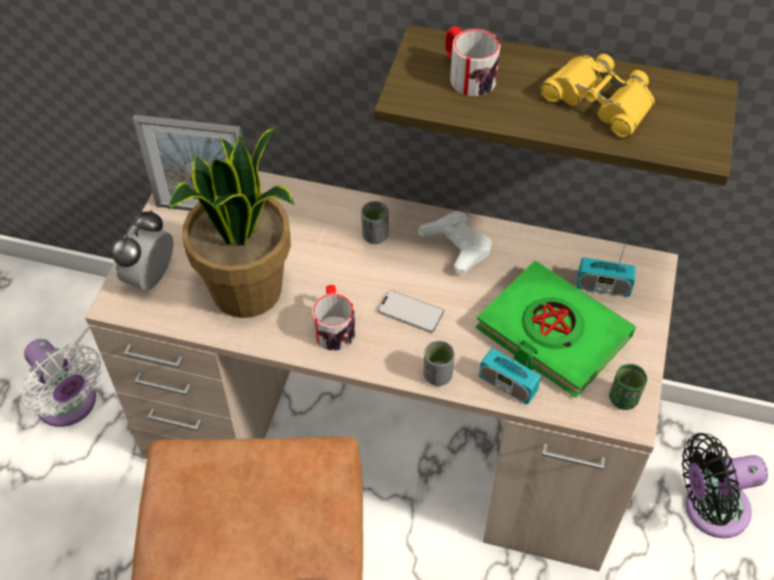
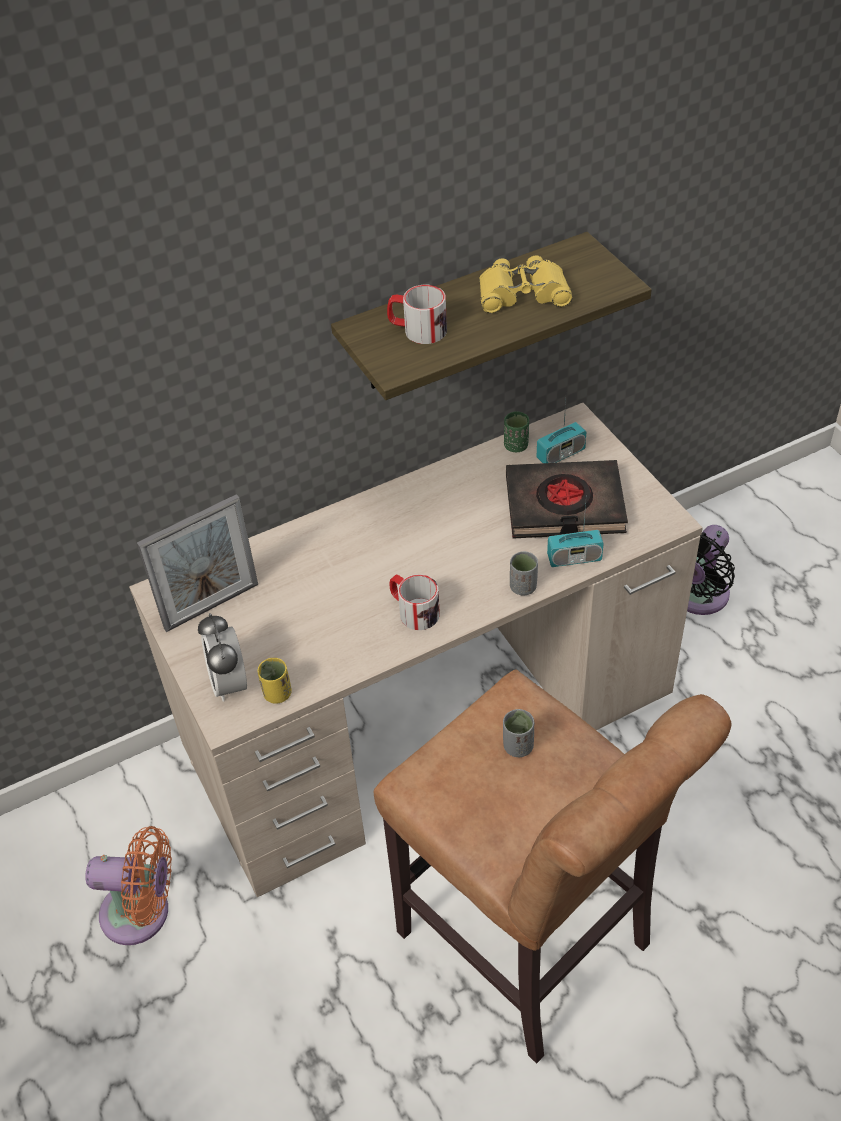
camera: 40 degrees left, 5 degrees down
white fan [20,339,102,427] -> orange fan [85,826,172,945]
potted plant [168,126,294,318] -> none
grey cup [361,201,389,244] -> grey cup moved to [503,709,534,757]
phone [378,290,444,333] -> none
white game controller [418,211,492,274] -> none
green book [476,261,636,398] -> black book [506,460,628,539]
green cup [609,364,647,410] -> green cup moved to [504,411,529,452]
none -> yellow cup [257,658,292,704]

